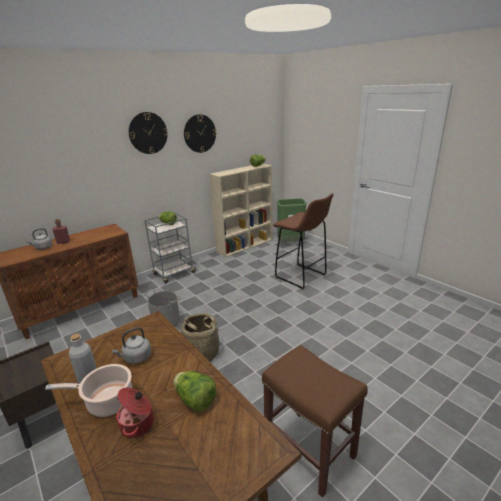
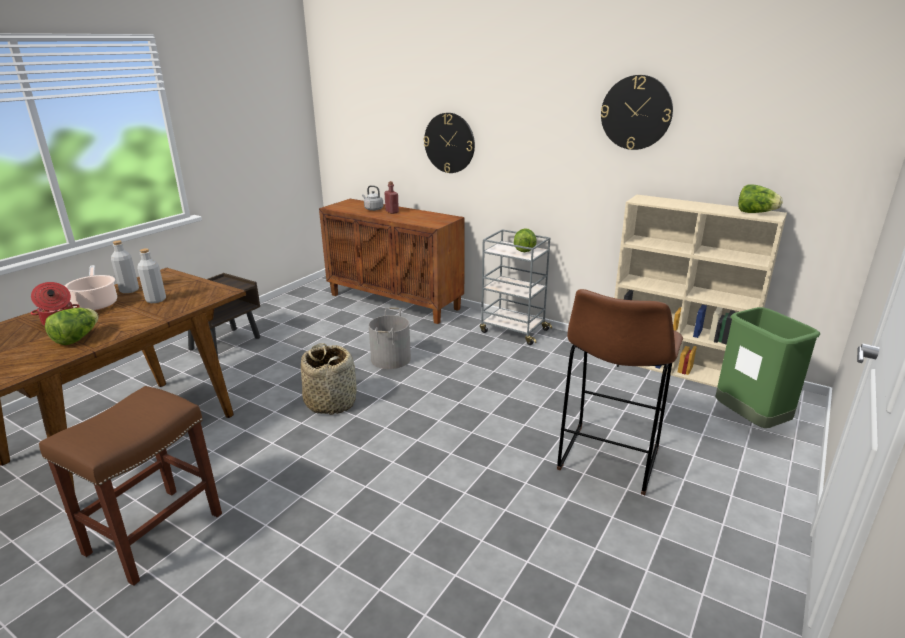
camera: 70 degrees right, 0 degrees up
grey kettle [112,327,151,364] -> grey bottle [137,248,166,303]
wall clock [129,112,168,154] -> wall clock moved to [423,113,475,173]

